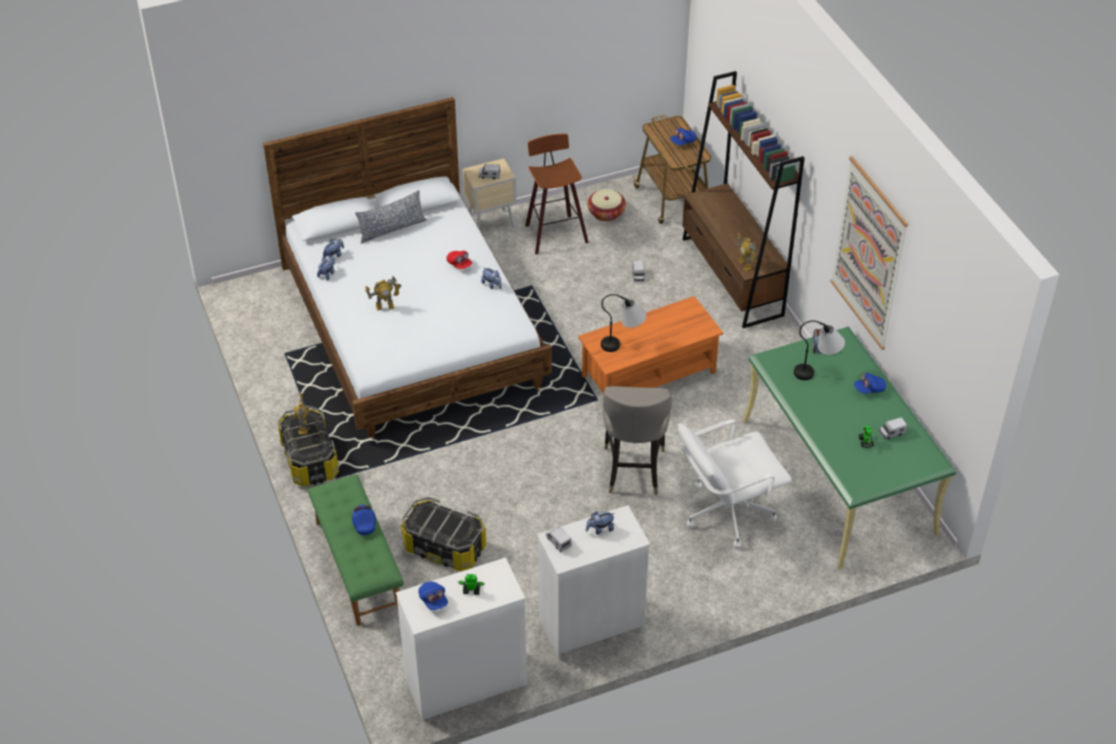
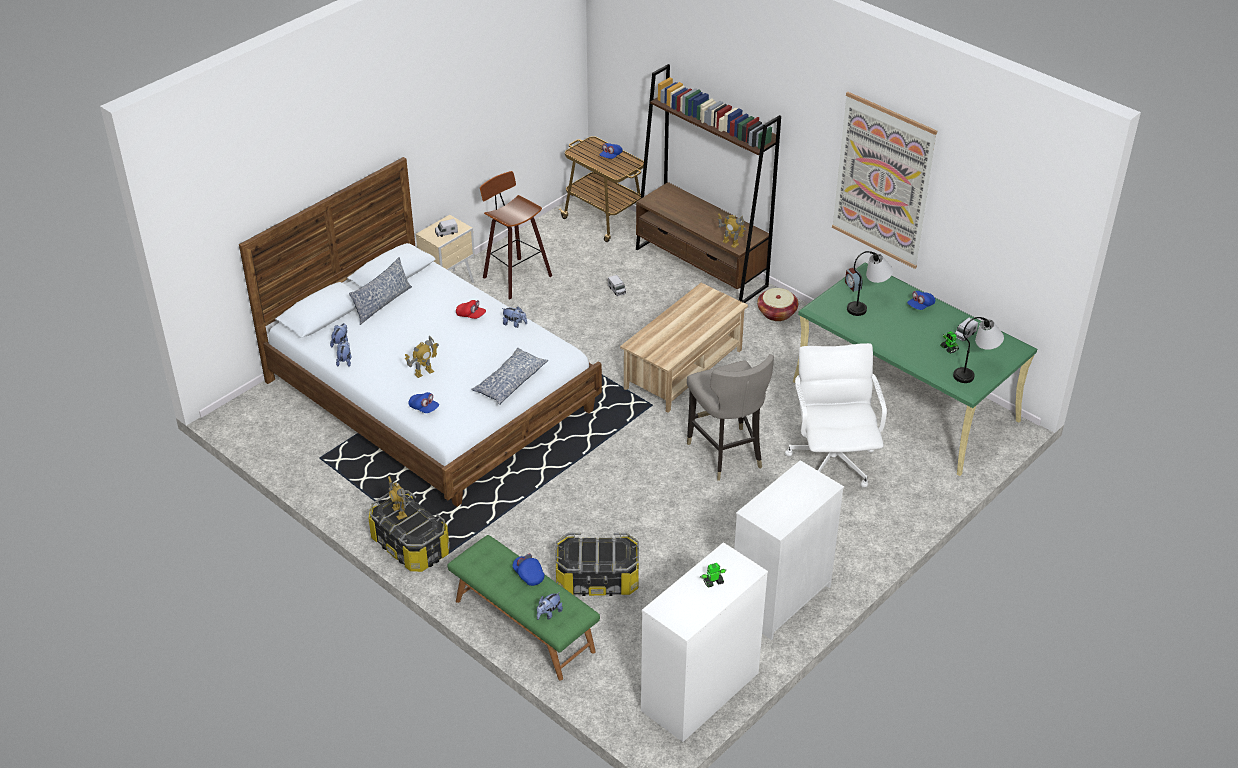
camera: 25 degrees left, 5 degrees down
blue cap [418,582,448,610] -> blue cap moved to [408,392,439,413]
toy truck [546,527,571,553] -> none
orange coffee table [578,296,723,394] -> beige coffee table [620,283,748,413]
plush toy [586,511,615,535] -> plush toy moved to [537,592,563,620]
basket [587,189,626,221] -> basket moved to [757,288,798,321]
table lamp [601,294,647,352] -> table lamp moved to [953,317,1004,383]
white office chair [677,419,792,549] -> white office chair turned 135 degrees clockwise [785,343,887,488]
none -> pillow [471,348,548,405]

